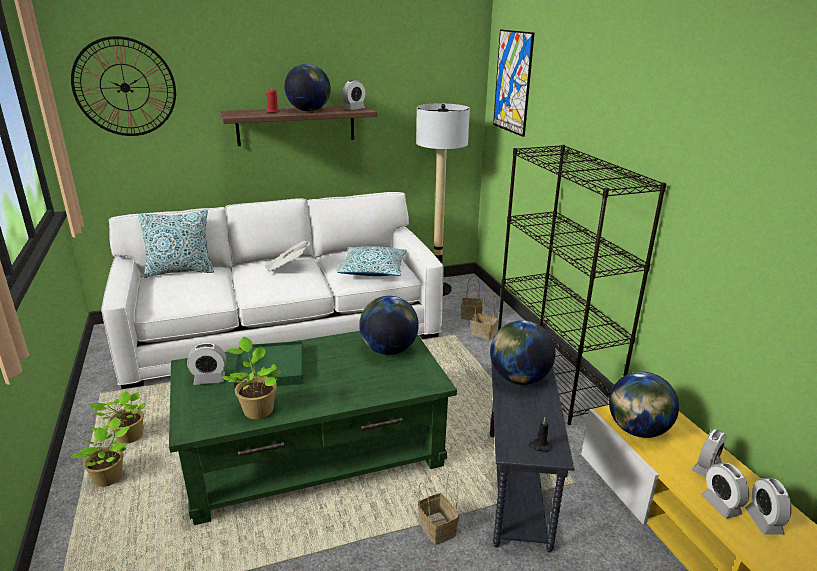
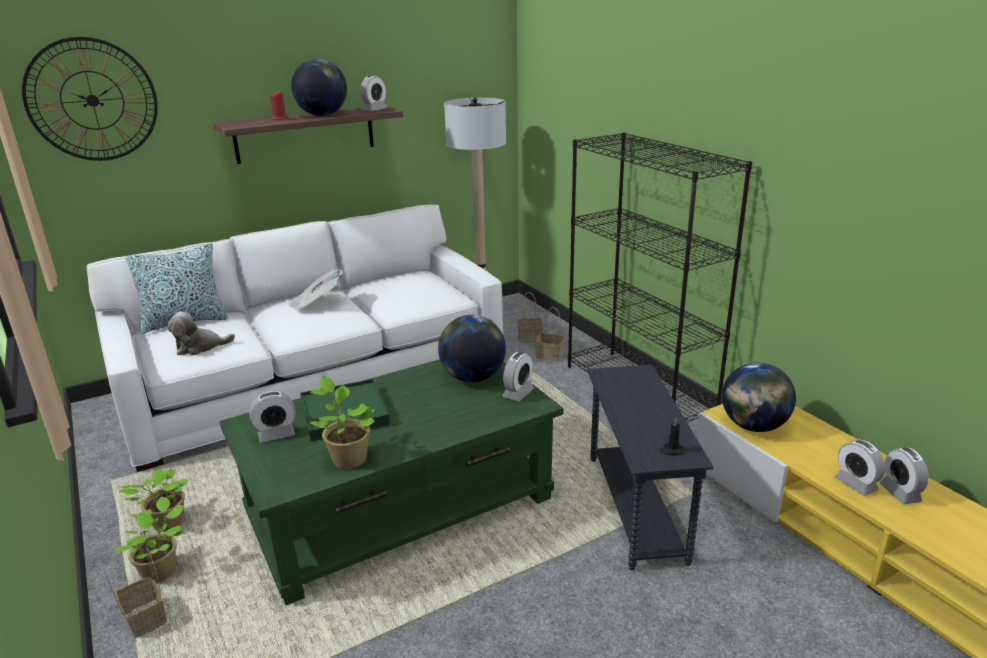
camera: 10 degrees left, 0 degrees up
pillow [337,246,407,276] -> none
basket [418,470,459,545] -> basket moved to [102,547,167,639]
globe [490,320,555,385] -> none
picture [493,30,534,137] -> none
alarm clock [692,429,726,477] -> alarm clock moved to [503,352,534,401]
none -> plush toy [167,311,235,355]

